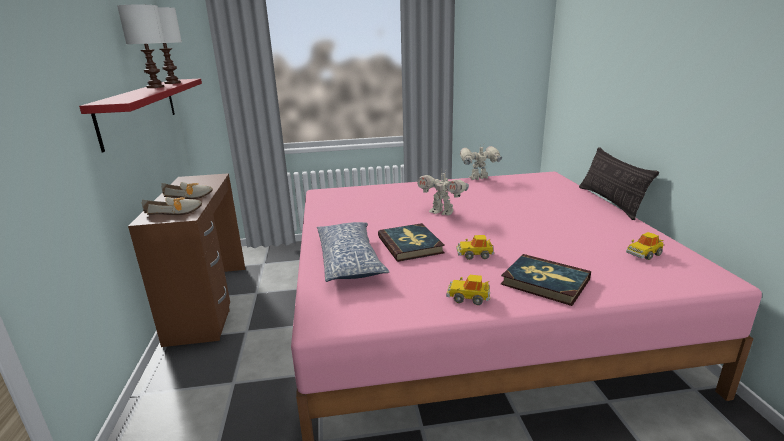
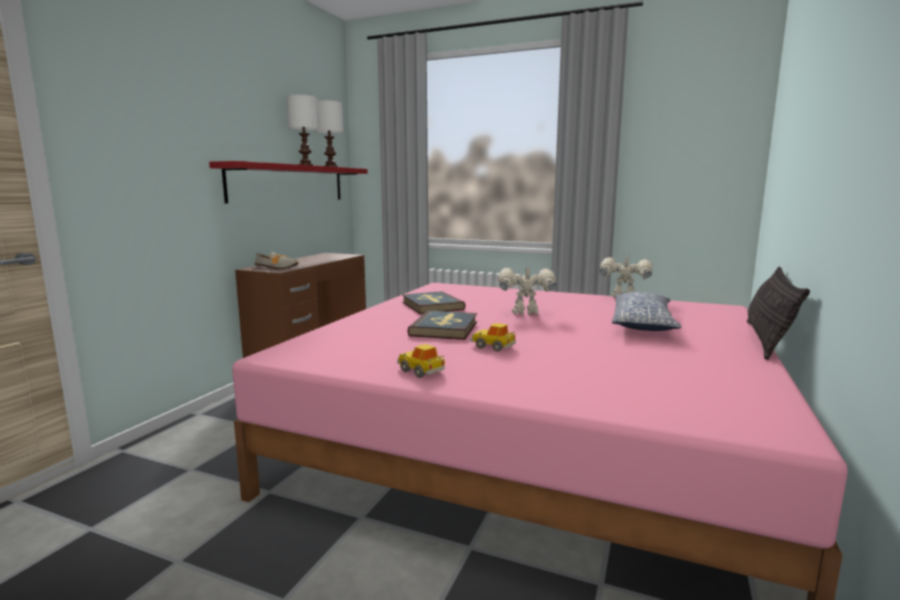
camera: 30 degrees right, 10 degrees down
shoe [161,182,213,199] -> none
pillow [317,222,389,282] -> pillow moved to [612,292,682,331]
toy robot [417,170,469,215] -> toy robot turned 120 degrees clockwise [498,262,557,315]
book [501,254,591,306] -> book moved to [402,291,466,314]
toy car [626,232,664,260] -> none

